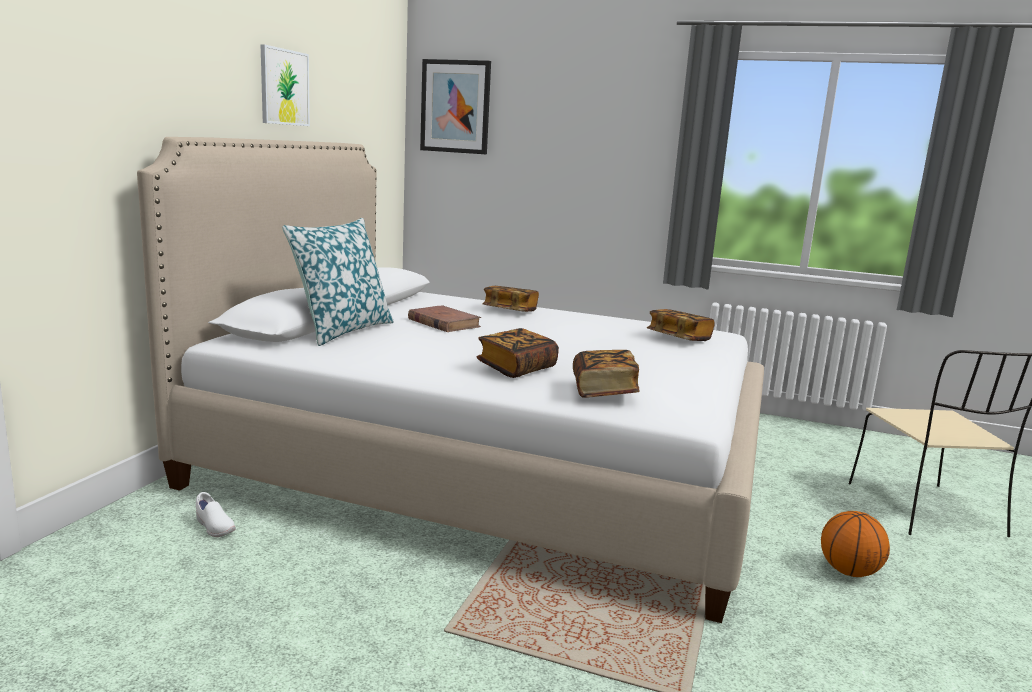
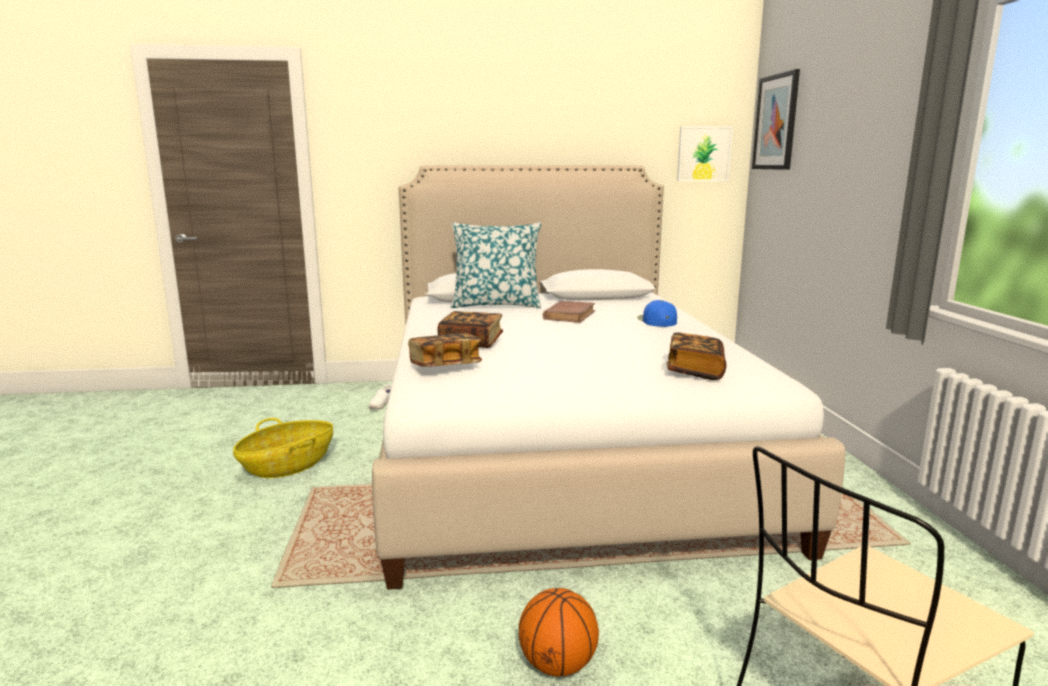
camera: 65 degrees right, 0 degrees up
picture [260,44,310,126] -> picture moved to [677,126,733,181]
book [482,286,539,312] -> blue cap [637,300,677,327]
none -> basket [233,418,333,478]

